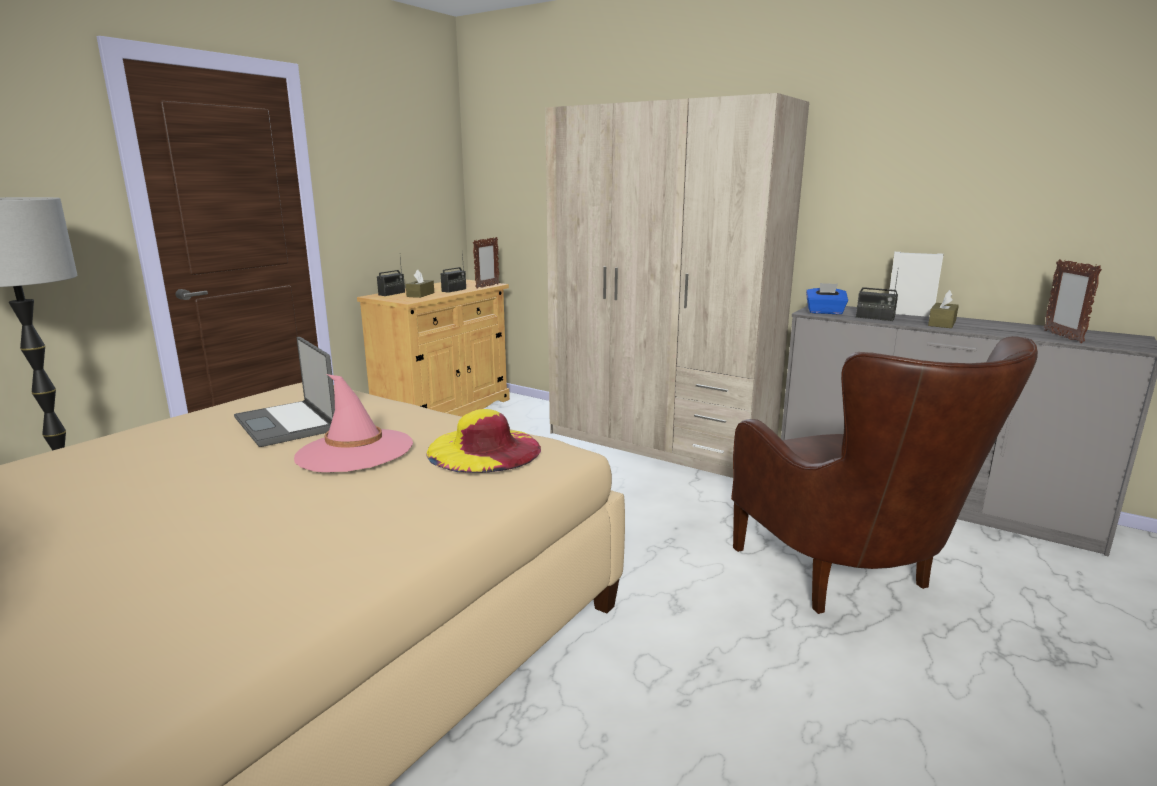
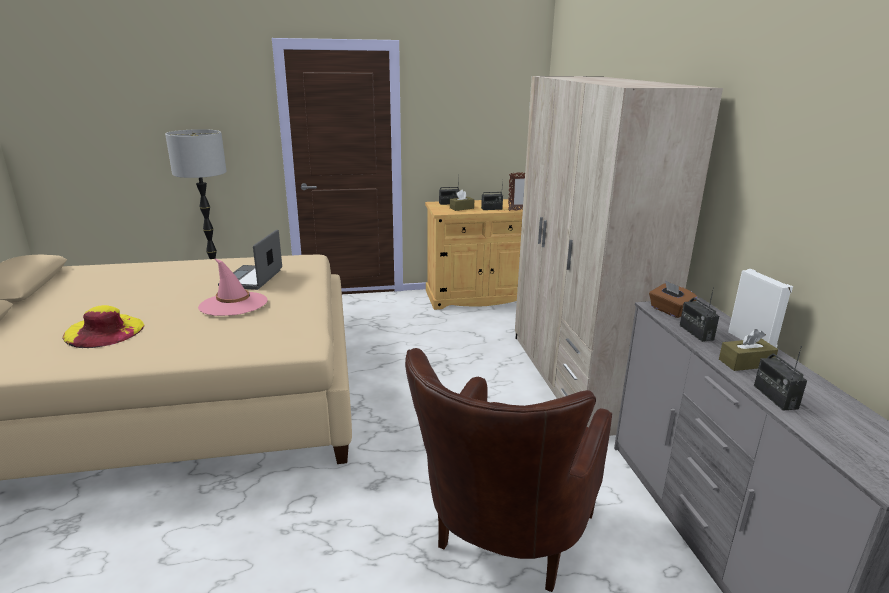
camera: 45 degrees right, 5 degrees up
yellow hat [427,409,541,473] -> yellow hat moved to [62,305,144,348]
blue tissue box [806,283,848,314] -> brown tissue box [649,280,697,318]
picture frame [1044,259,1102,343] -> none
none -> radio [754,346,807,410]

